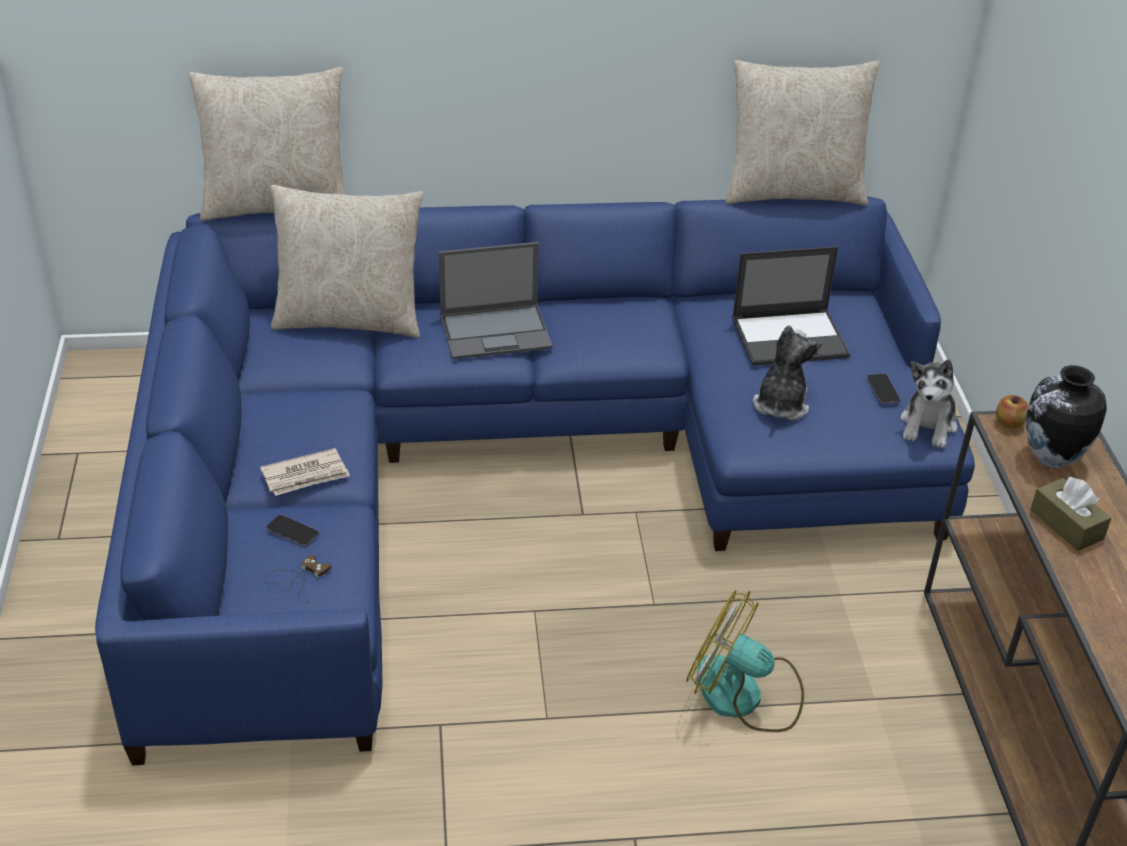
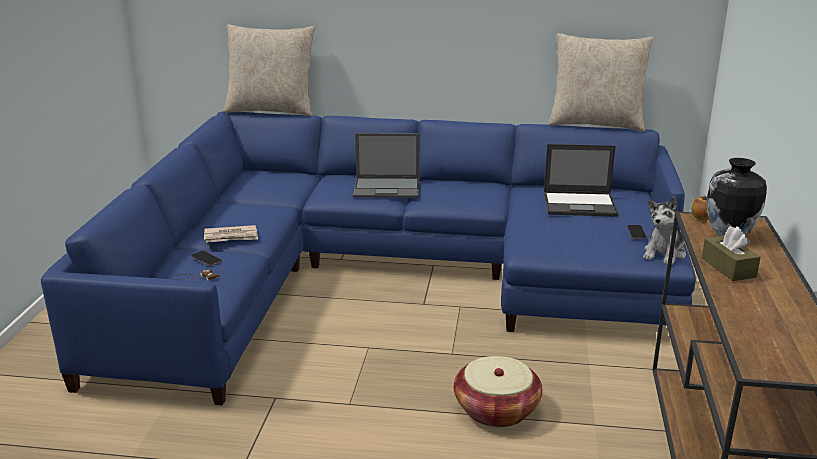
camera: 15 degrees right, 15 degrees down
beige pillow [271,185,423,338] -> none
fan [686,590,804,732] -> basket [454,356,542,427]
plush toy [753,325,822,420] -> none

